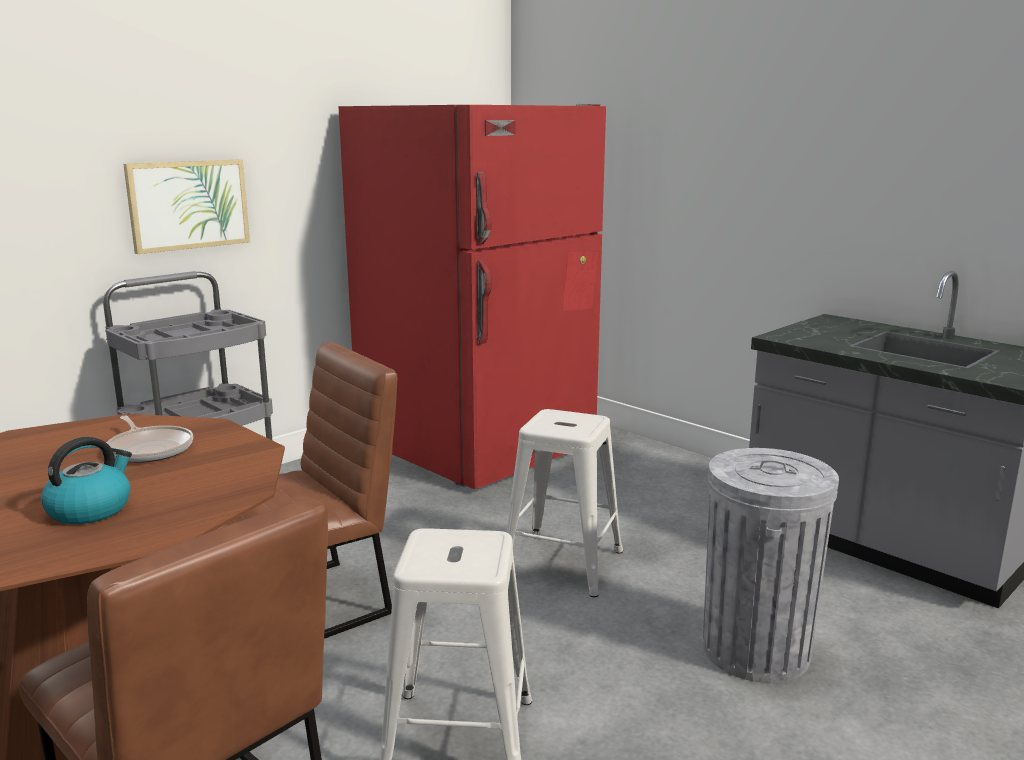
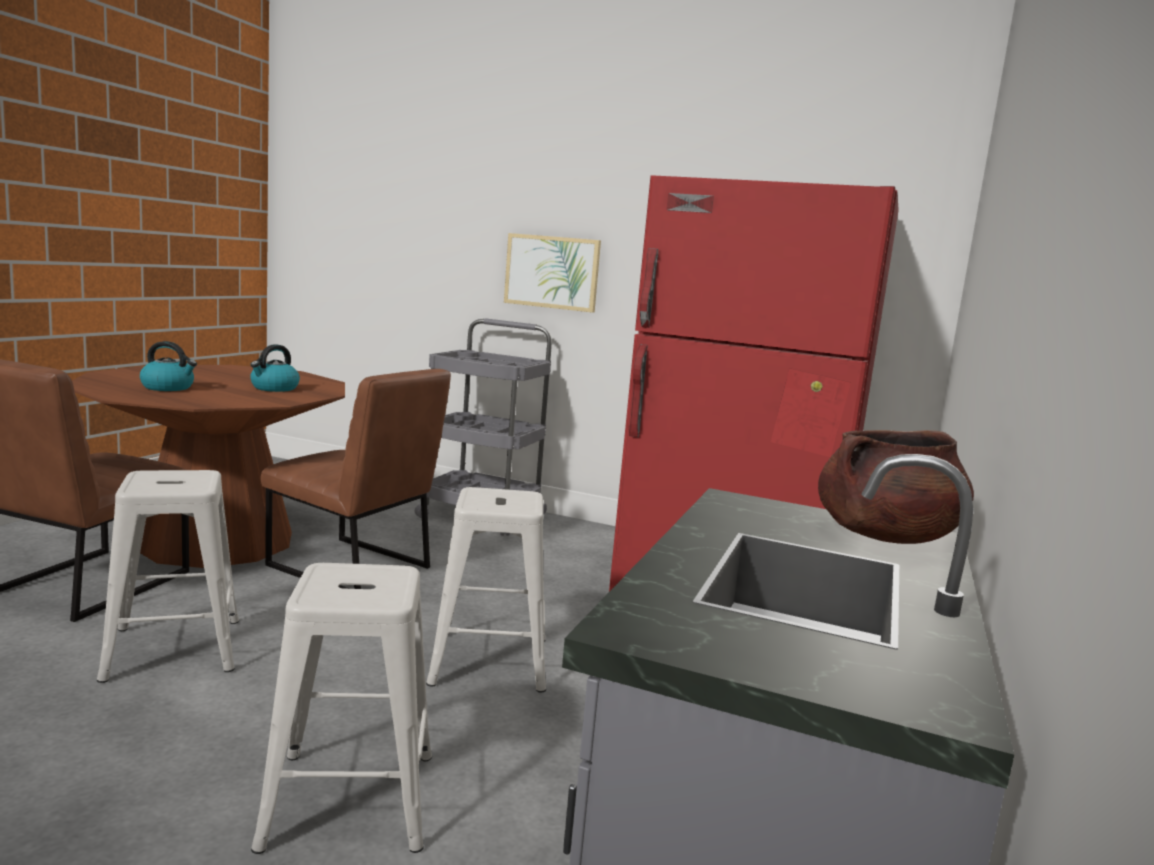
camera: 65 degrees right, 5 degrees down
frying pan [107,416,193,463] -> kettle [250,344,300,392]
grey trash can [703,448,839,683] -> white stool [251,563,432,854]
none -> brown cooking pot [818,430,974,544]

